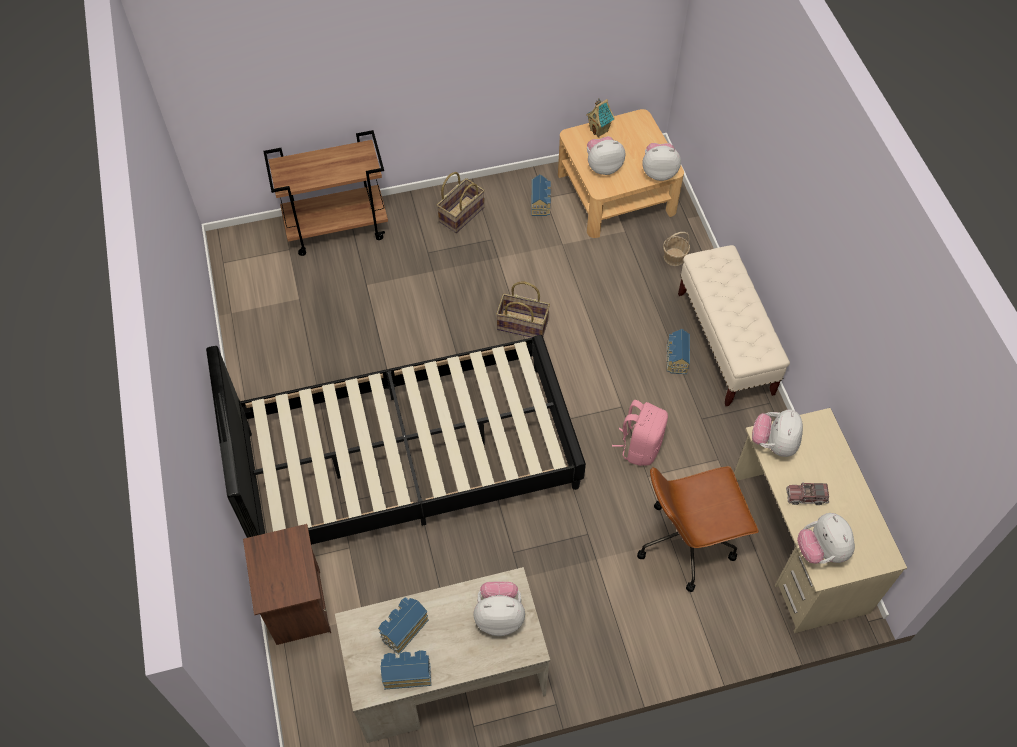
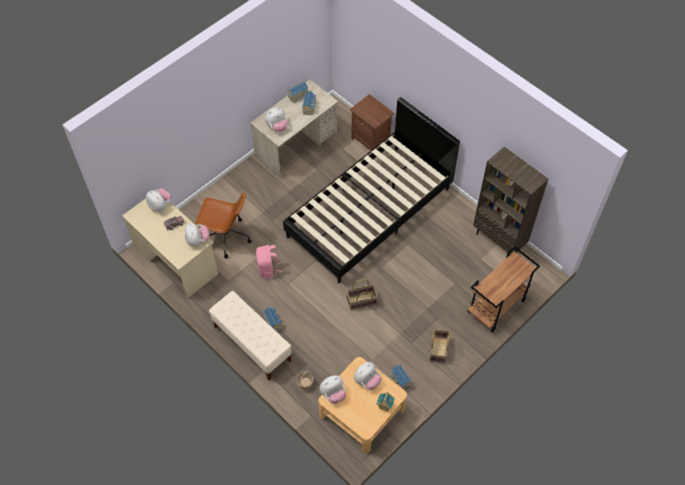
camera: 150 degrees right, 0 degrees up
brown office chair [637,466,759,592] -> brown office chair turned 60 degrees clockwise [195,192,252,259]
none -> brown bookcase [473,147,548,255]

